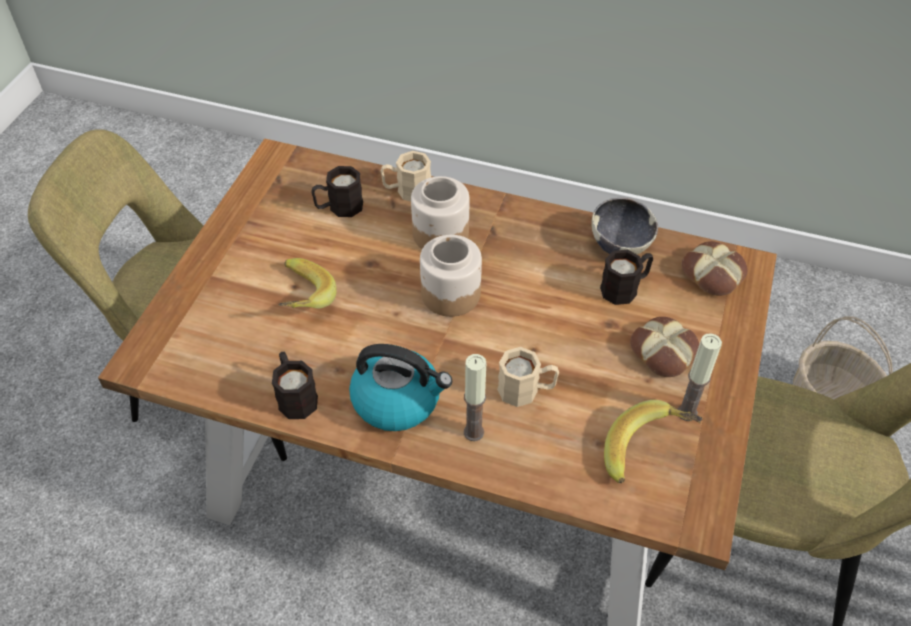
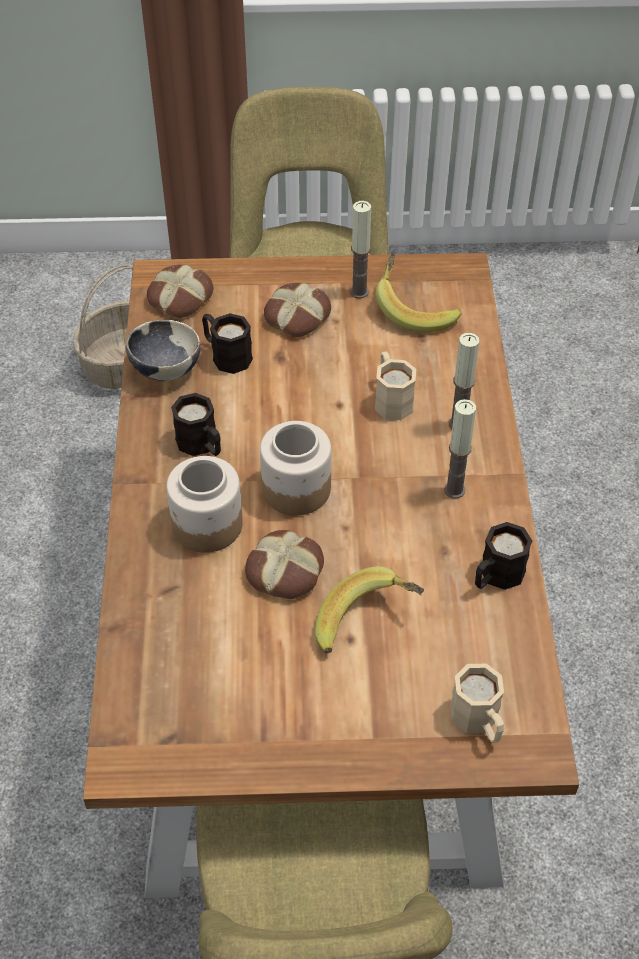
camera: 110 degrees left, 0 degrees up
black mug [311,166,363,217] -> black mug moved to [171,393,221,456]
kettle [349,344,452,431] -> candle [444,399,476,498]
beige mug [381,151,431,201] -> beige mug moved to [450,664,504,743]
none -> bread [245,530,324,599]

